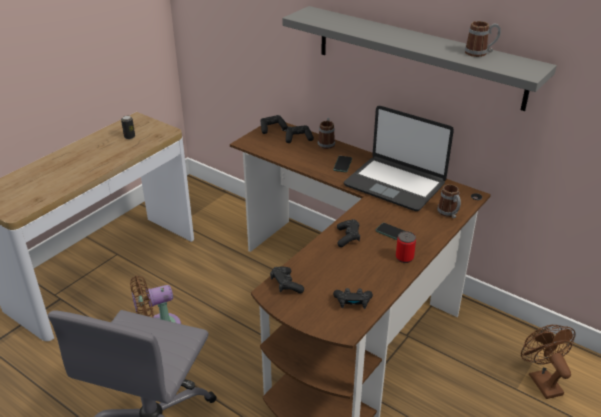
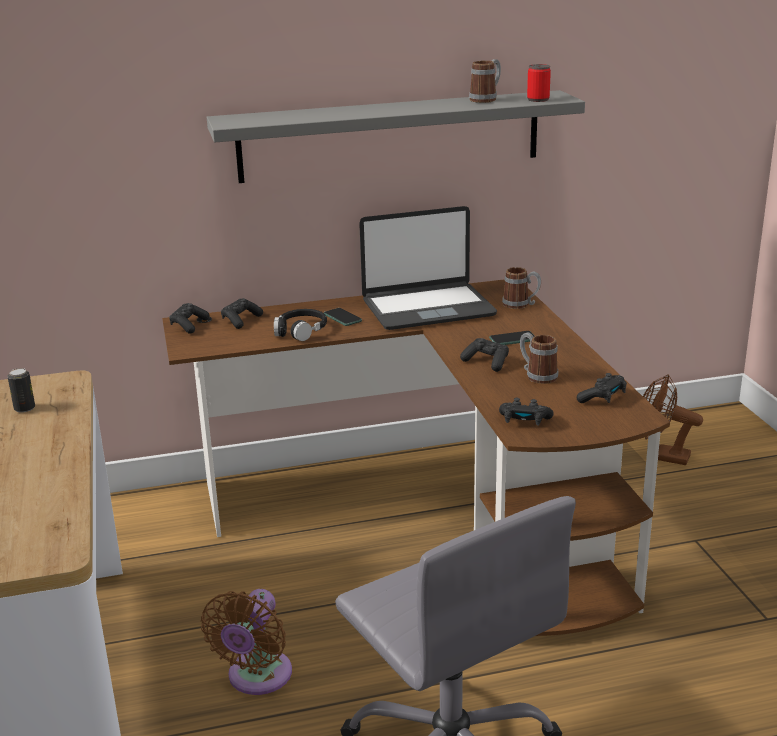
camera: 50 degrees left, 10 degrees down
mug [318,118,335,149] -> mug moved to [520,332,558,384]
can [396,231,416,263] -> can moved to [527,64,551,102]
none -> black headphones [274,309,327,341]

